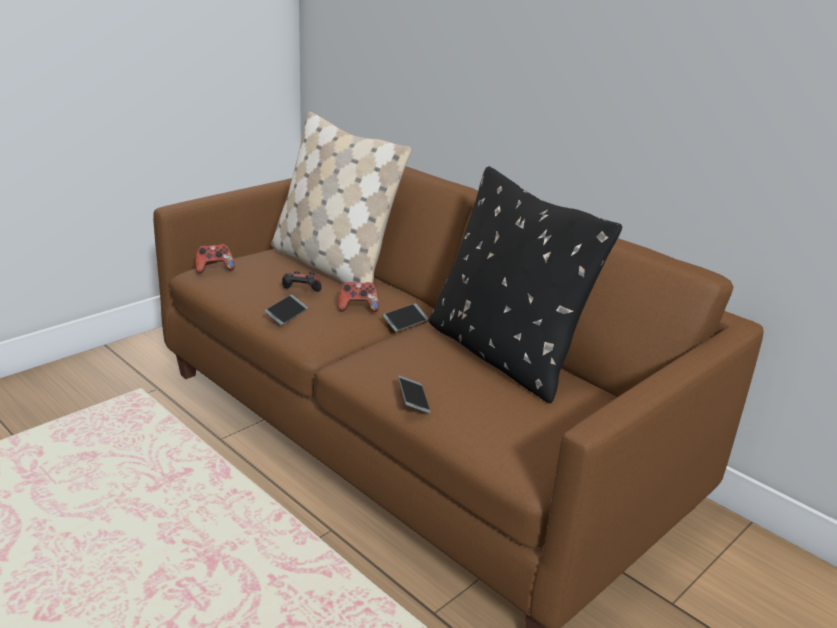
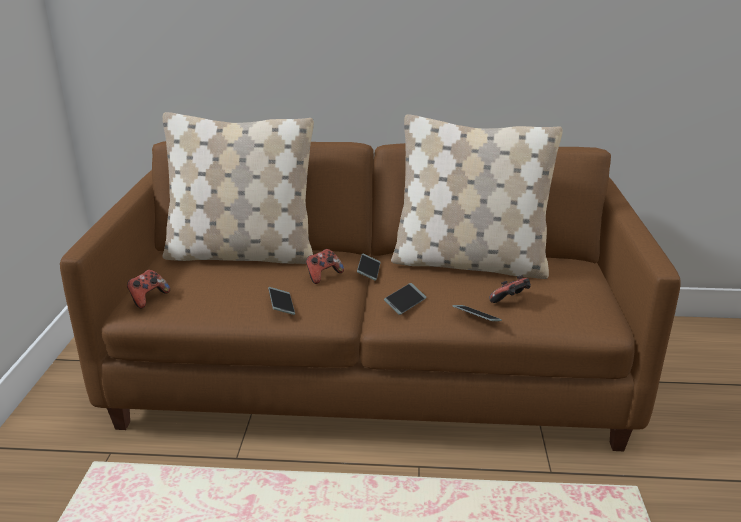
camera: 40 degrees left, 0 degrees up
game controller [282,271,322,292] -> game controller moved to [489,275,531,303]
black pillow [429,166,622,403] -> beige pillow [391,114,563,279]
none -> phone [384,283,426,315]

